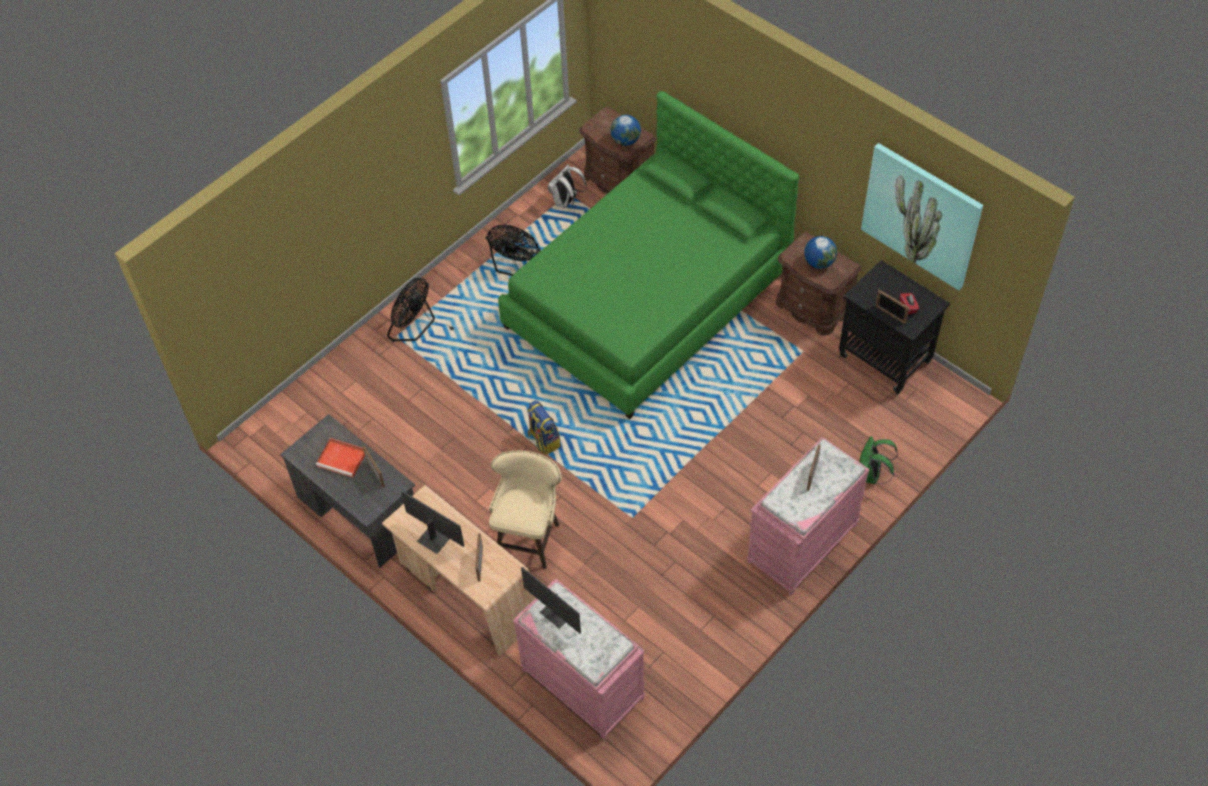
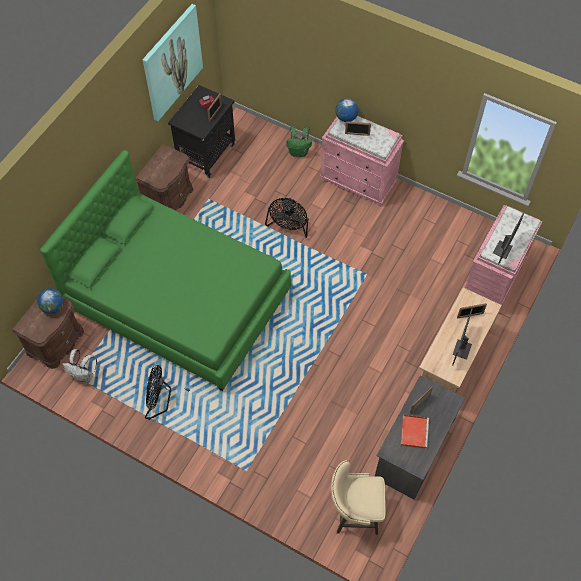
camera: 105 degrees left, 5 degrees up
black fan [387,278,454,342] -> black fan moved to [265,198,309,238]
beige stool [489,450,562,569] -> beige stool moved to [331,460,386,535]
backpack [527,400,561,455] -> none
globe [804,236,837,269] -> globe moved to [335,98,359,122]

